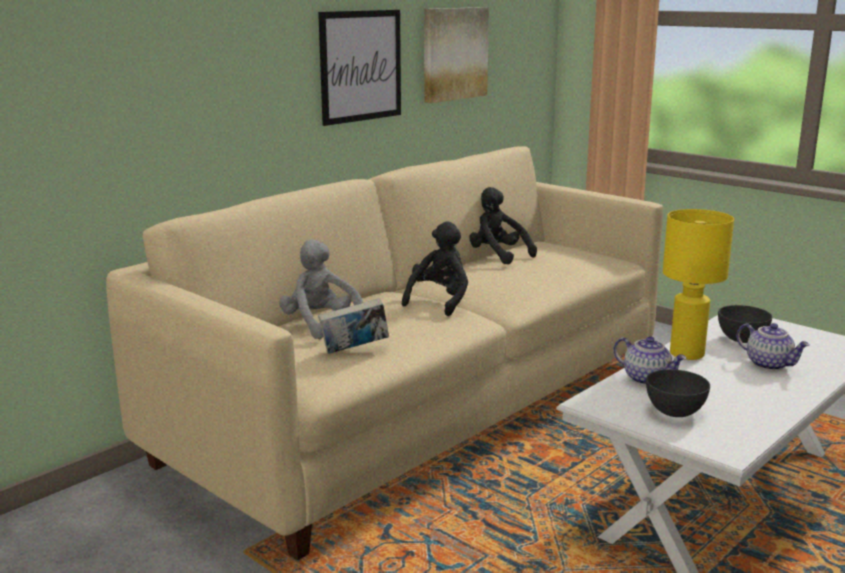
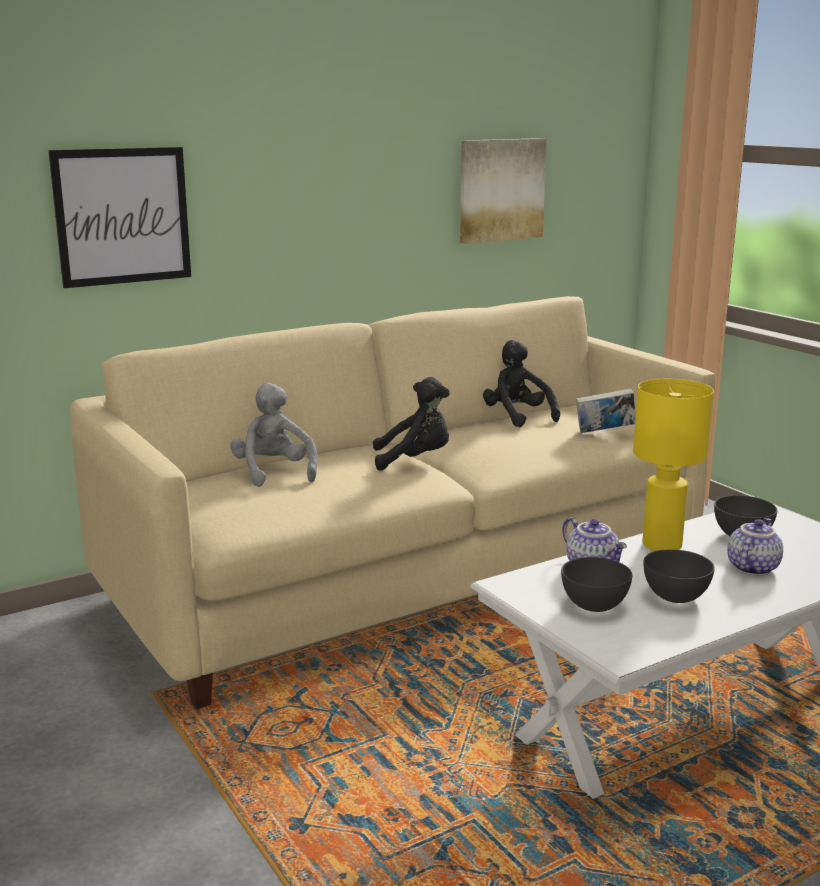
camera: 15 degrees right, 0 degrees up
picture [318,10,401,126] -> picture moved to [48,147,191,288]
book [318,298,389,354] -> book moved to [576,388,636,433]
black plush toy [402,221,468,316] -> black plush toy turned 45 degrees clockwise [373,377,450,471]
teapot [736,323,810,371] -> teapot turned 120 degrees counterclockwise [727,518,783,575]
none -> grey bowl [644,549,715,603]

